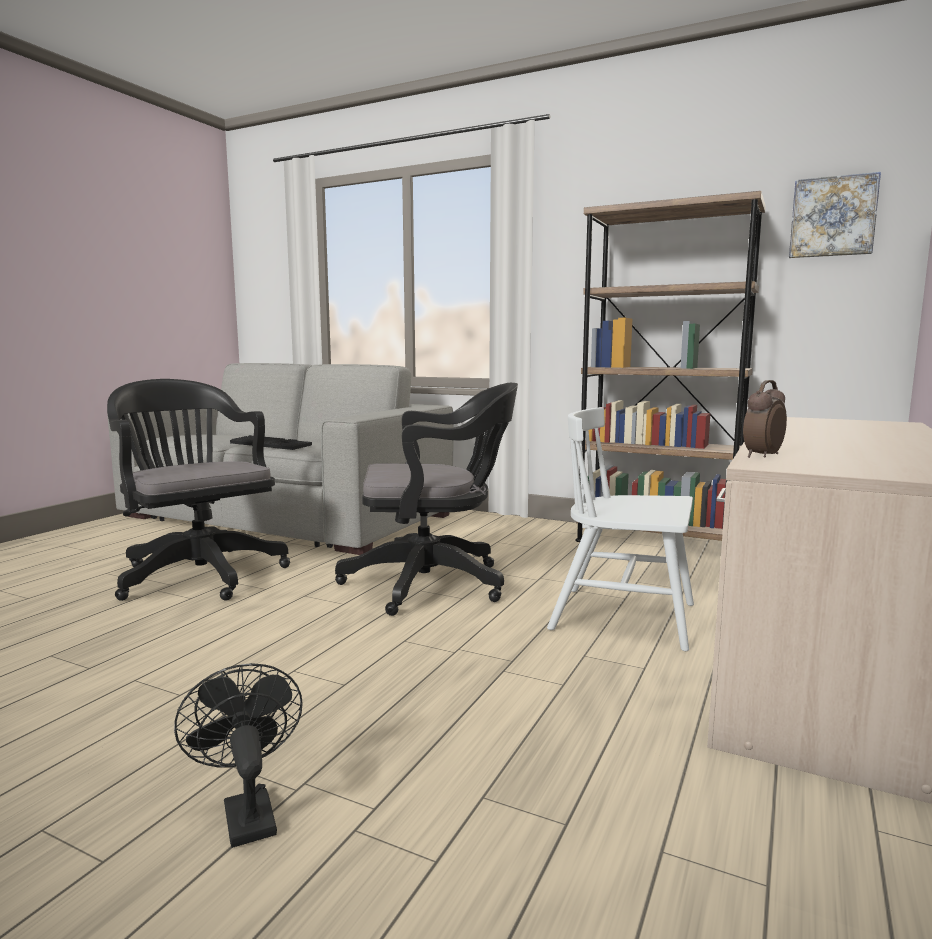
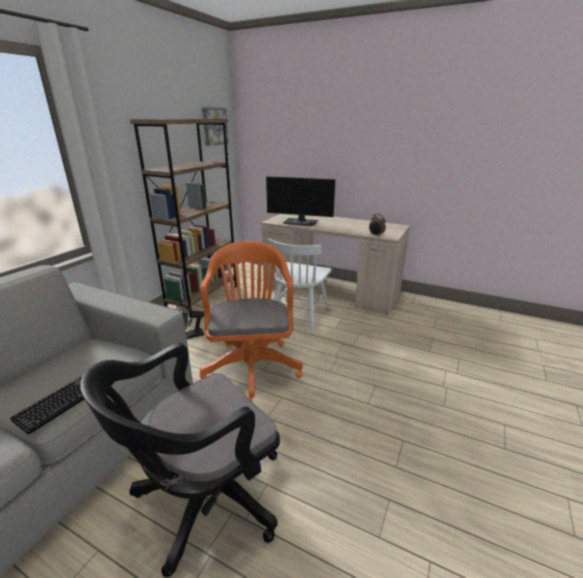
camera: 90 degrees left, 15 degrees up
black fan [174,663,303,848] -> black fan moved to [176,299,204,339]
black office chair [335,383,518,616] -> orange office chair [199,241,303,401]
none -> monitor [266,176,335,226]

